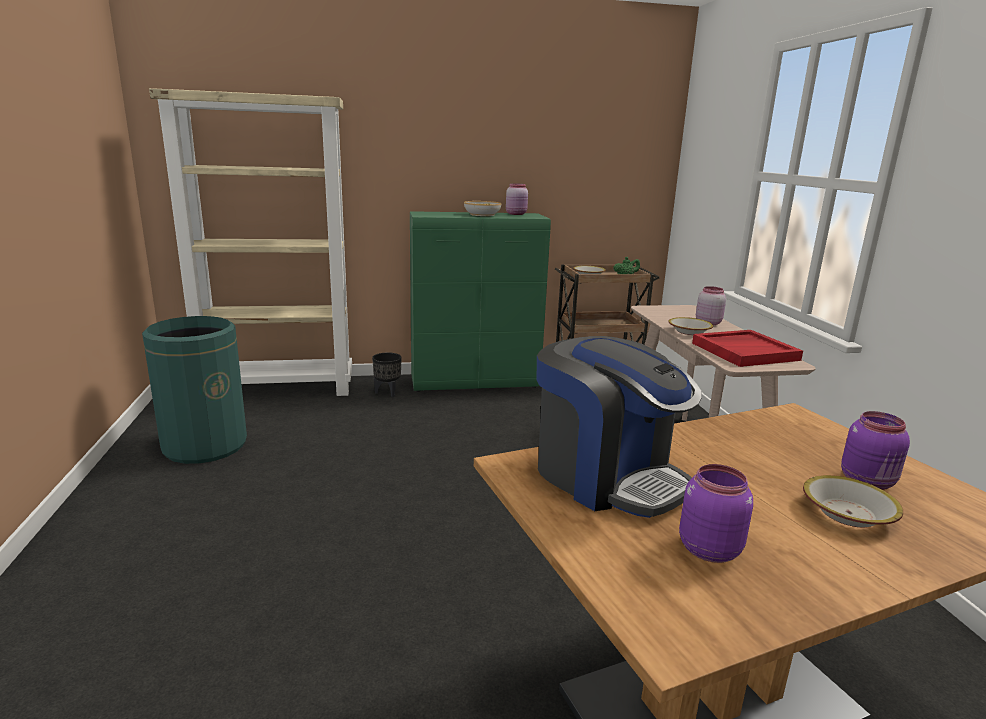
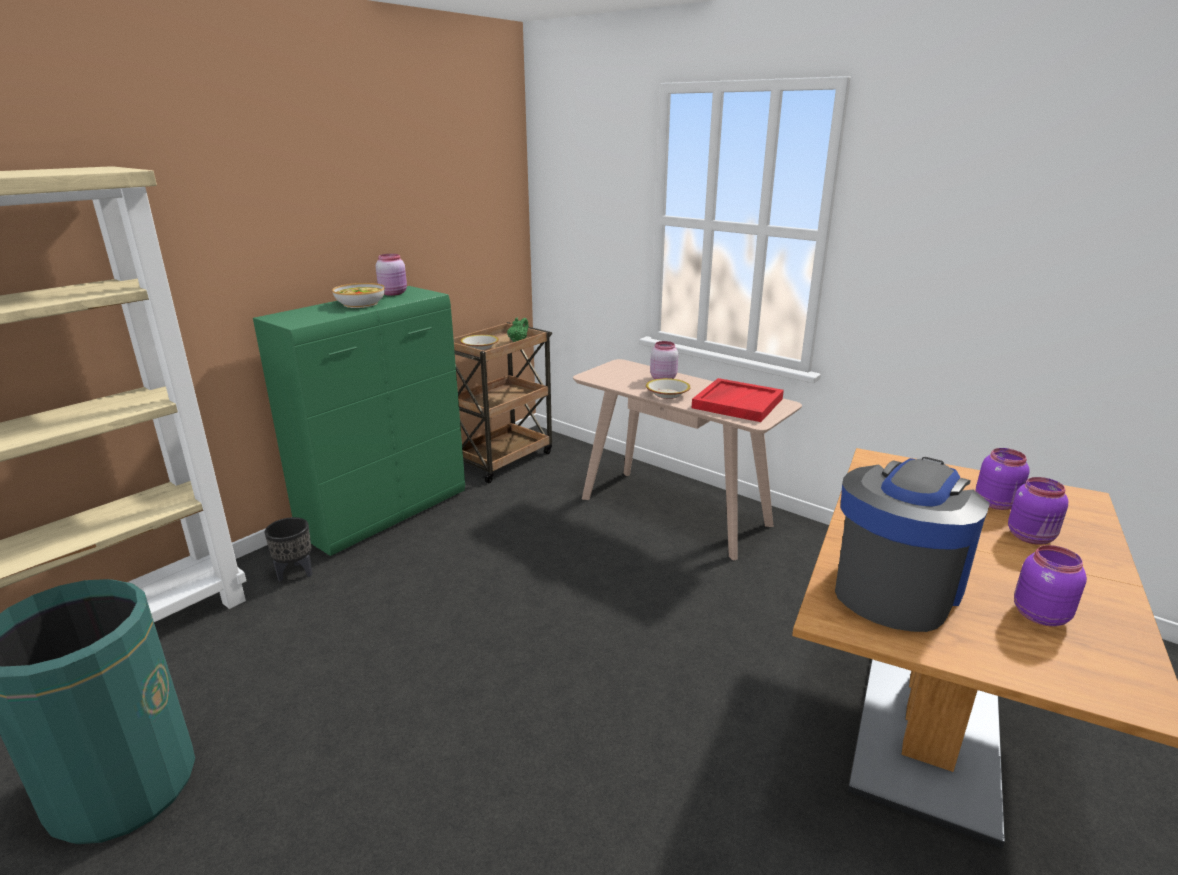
camera: 40 degrees left, 5 degrees up
coffee machine [536,336,702,518] -> coffee machine turned 60 degrees counterclockwise [835,457,990,632]
bowl [803,475,903,527] -> purple jar [1008,477,1068,545]

